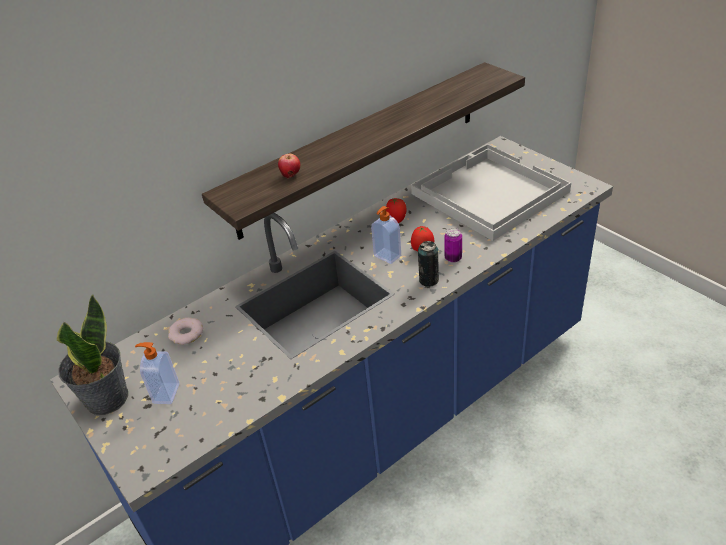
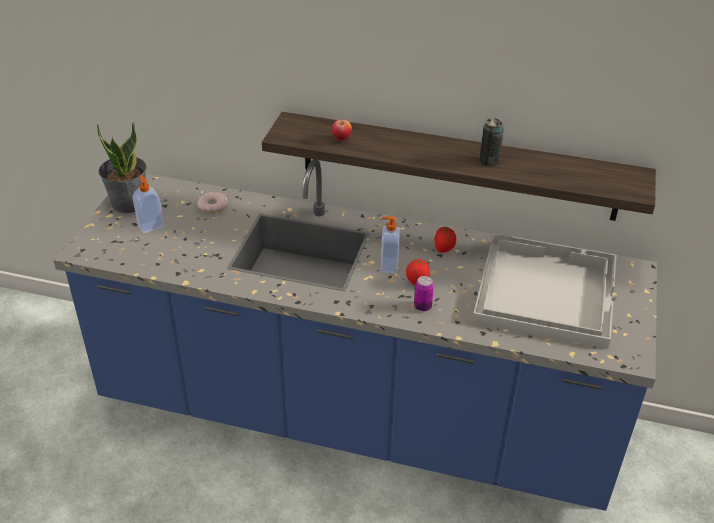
camera: 50 degrees right, 0 degrees up
can [418,241,439,287] -> can moved to [479,118,504,167]

